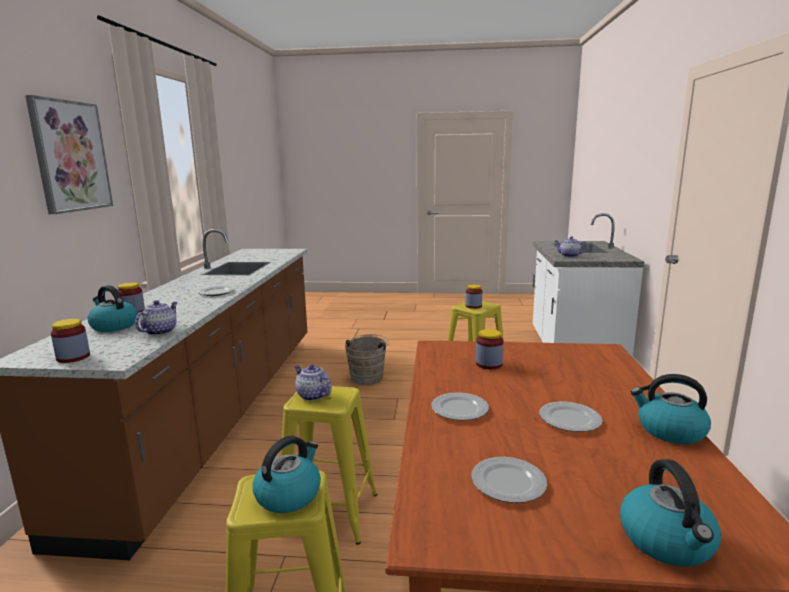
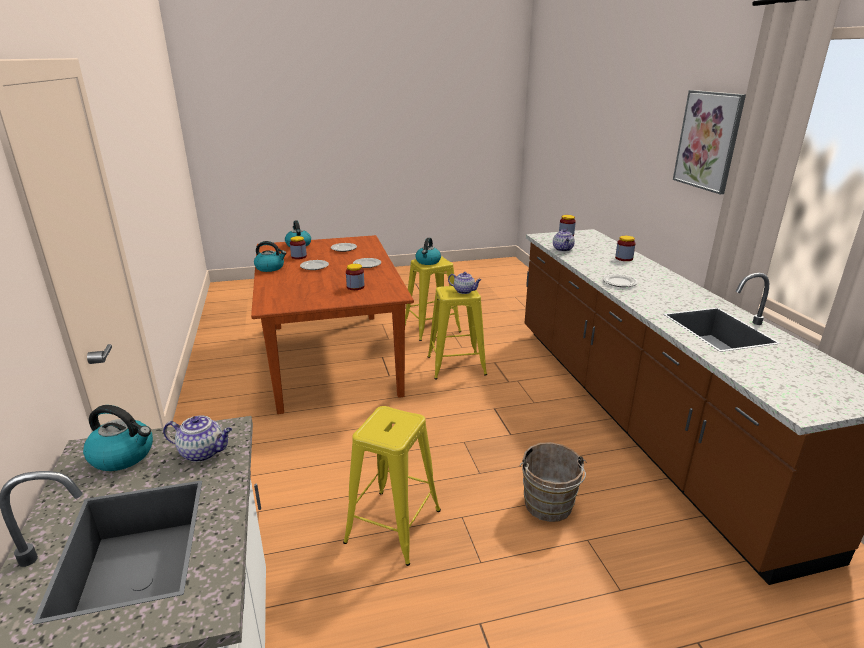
camera: 160 degrees right, 10 degrees up
kettle [87,285,138,332] -> kettle moved to [83,405,153,471]
jar [465,285,482,309] -> jar moved to [290,236,307,259]

